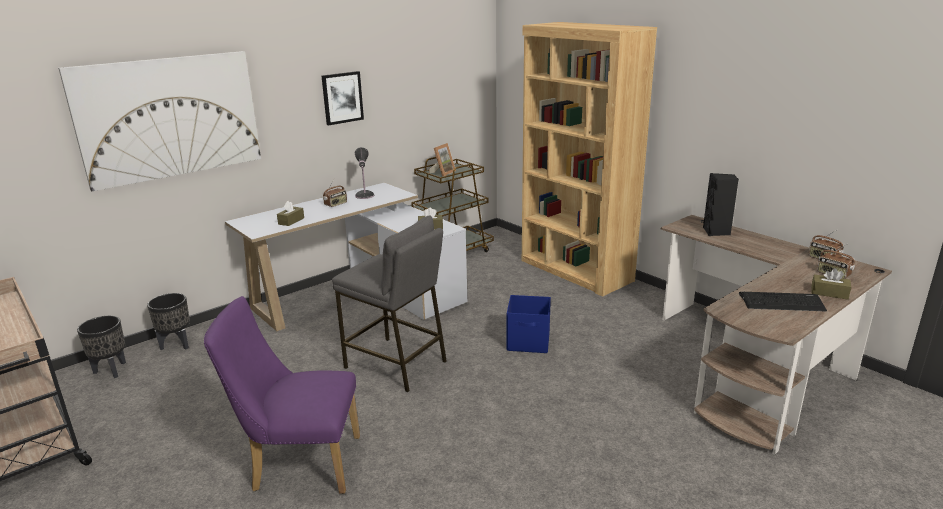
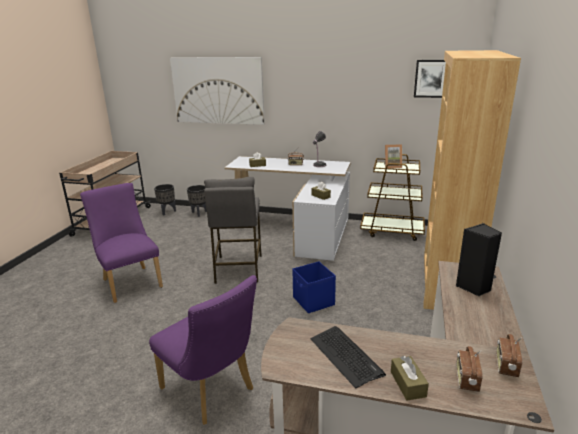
camera: 55 degrees right, 0 degrees up
picture [322,71,364,126] -> picture moved to [414,60,446,98]
none -> purple chair [149,275,257,425]

